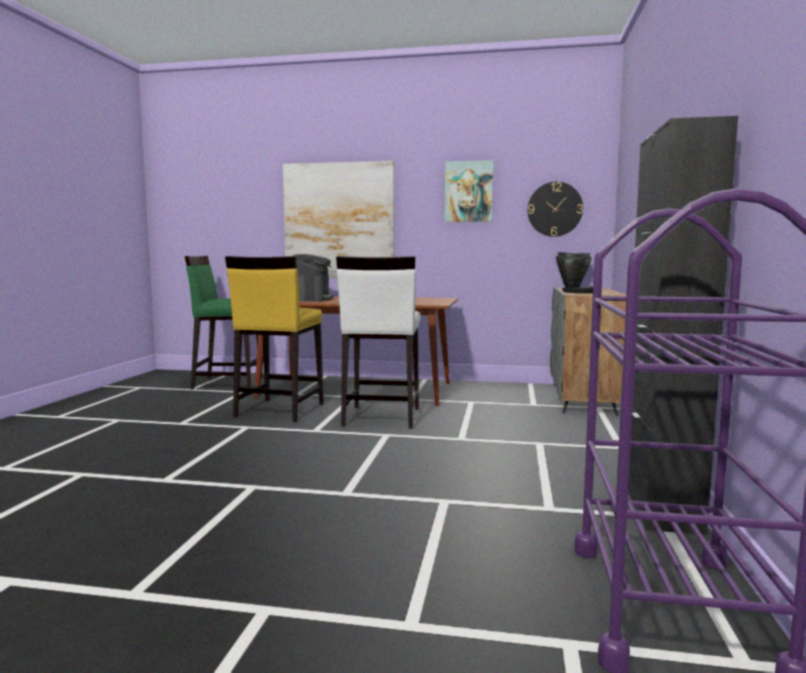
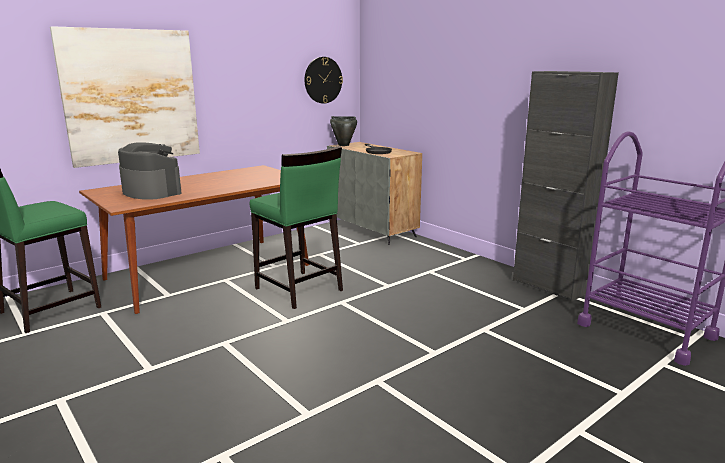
camera: 50 degrees left, 10 degrees up
yellow stool [225,256,324,422] -> none
white stool [336,256,421,429] -> green stool [250,146,343,309]
picture [444,160,493,222] -> none

